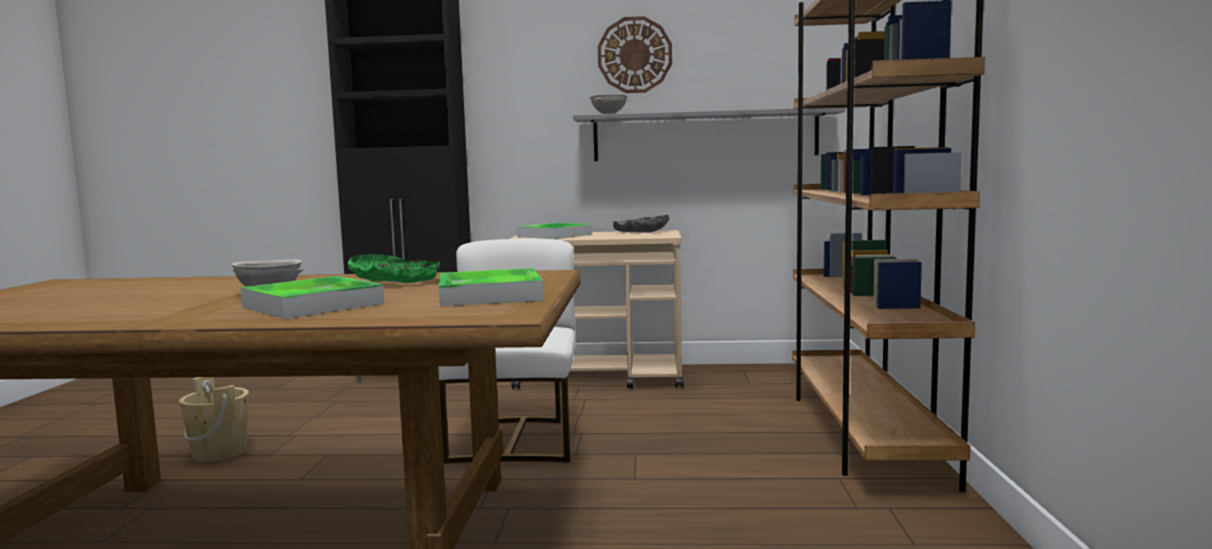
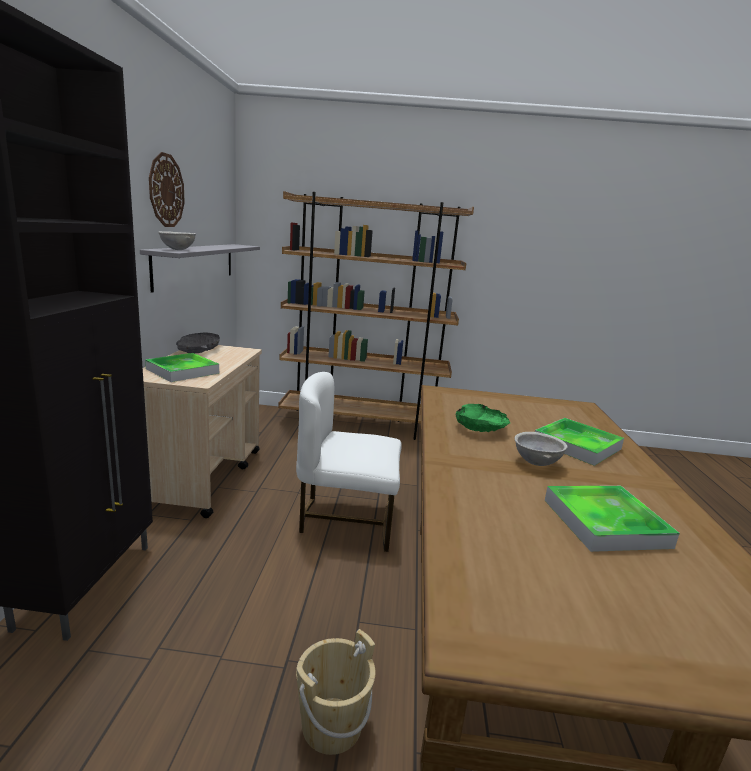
camera: 90 degrees left, 10 degrees up
tray [439,268,544,306] -> tray moved to [545,486,680,552]

